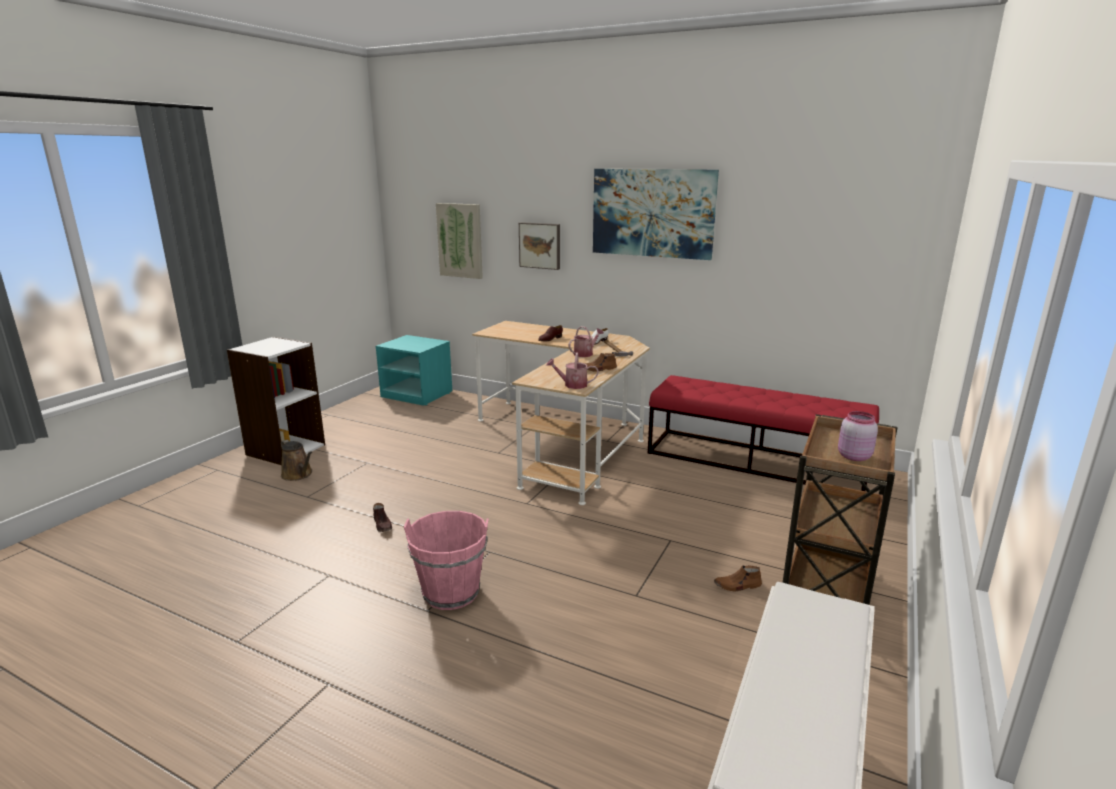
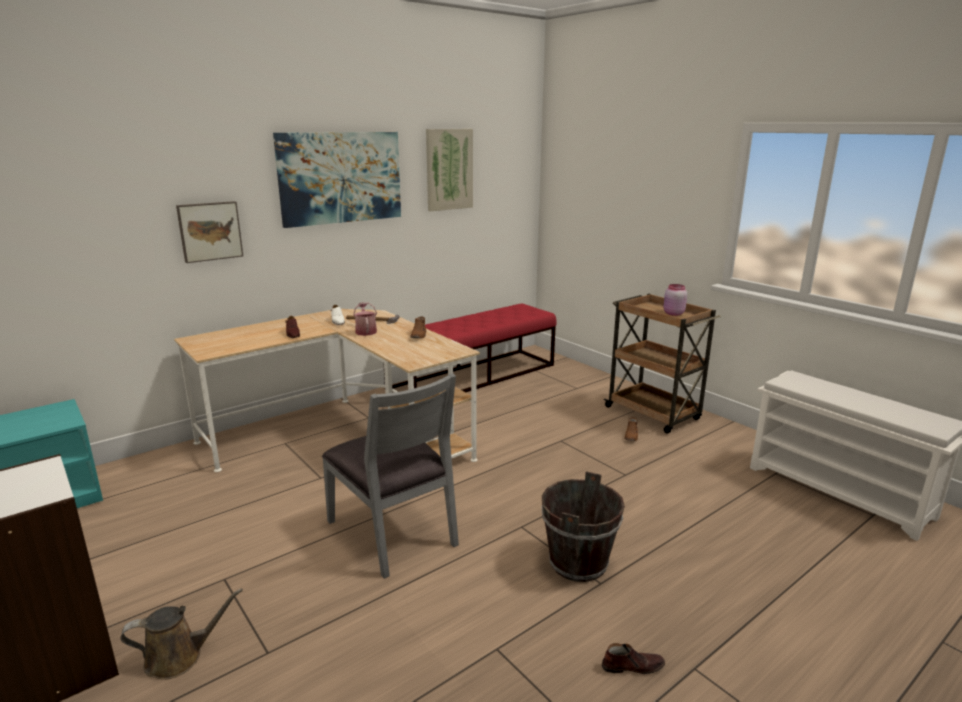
camera: 65 degrees left, 0 degrees up
brown shoe [373,503,392,532] -> brown shoe moved to [602,643,665,674]
pink bucket [404,511,489,610] -> brown bucket [541,471,624,582]
picture [436,203,483,279] -> picture moved to [426,129,473,211]
watering can [546,353,599,389] -> none
none -> grey chair [322,373,459,579]

